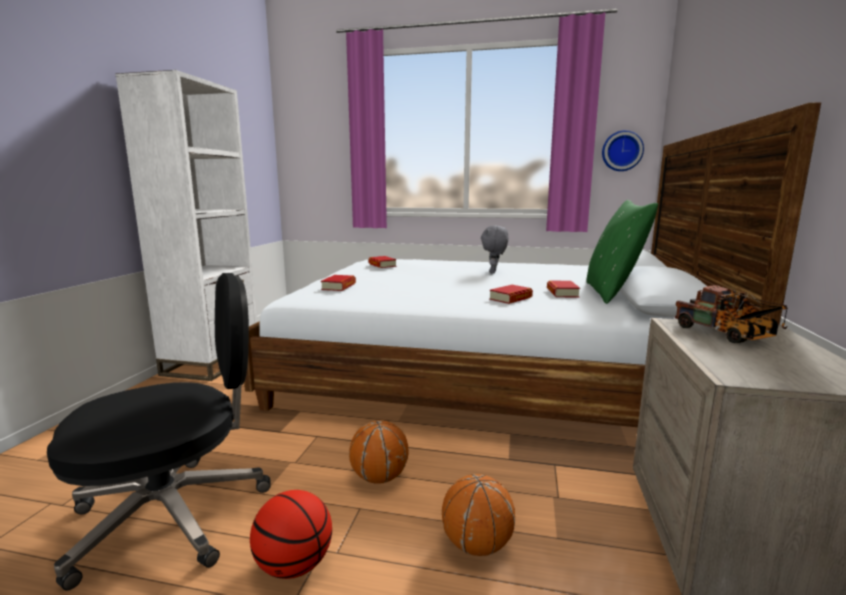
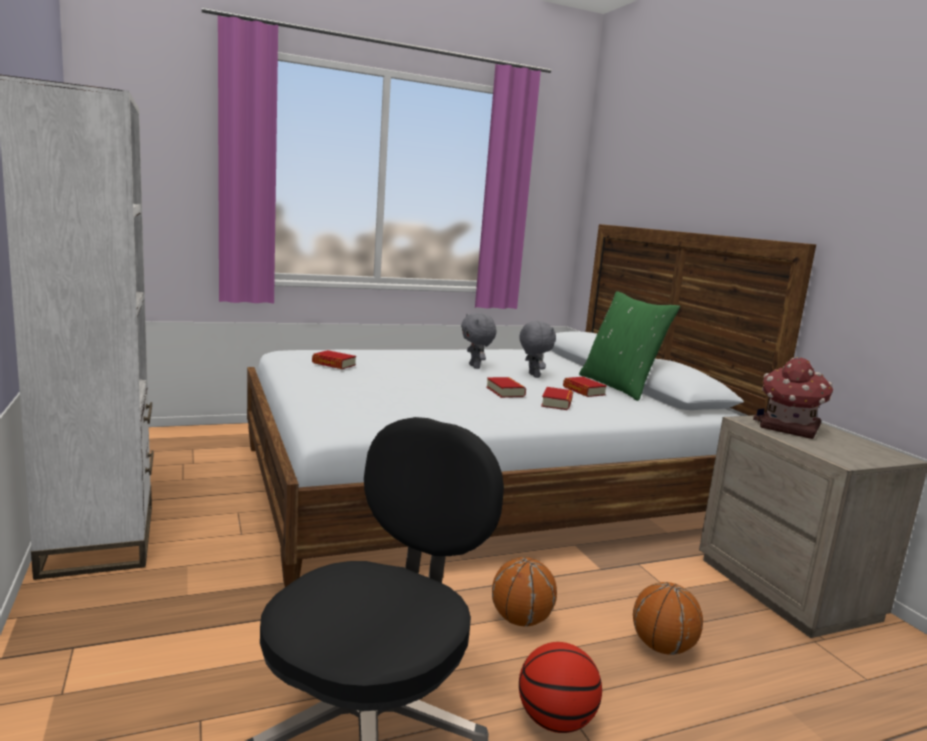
camera: 35 degrees left, 0 degrees up
book [321,275,356,291] -> book moved to [486,377,526,398]
wall clock [602,130,644,171] -> none
toy truck [675,285,787,343] -> toy house [753,357,833,439]
none -> grey plush toy [519,321,556,378]

